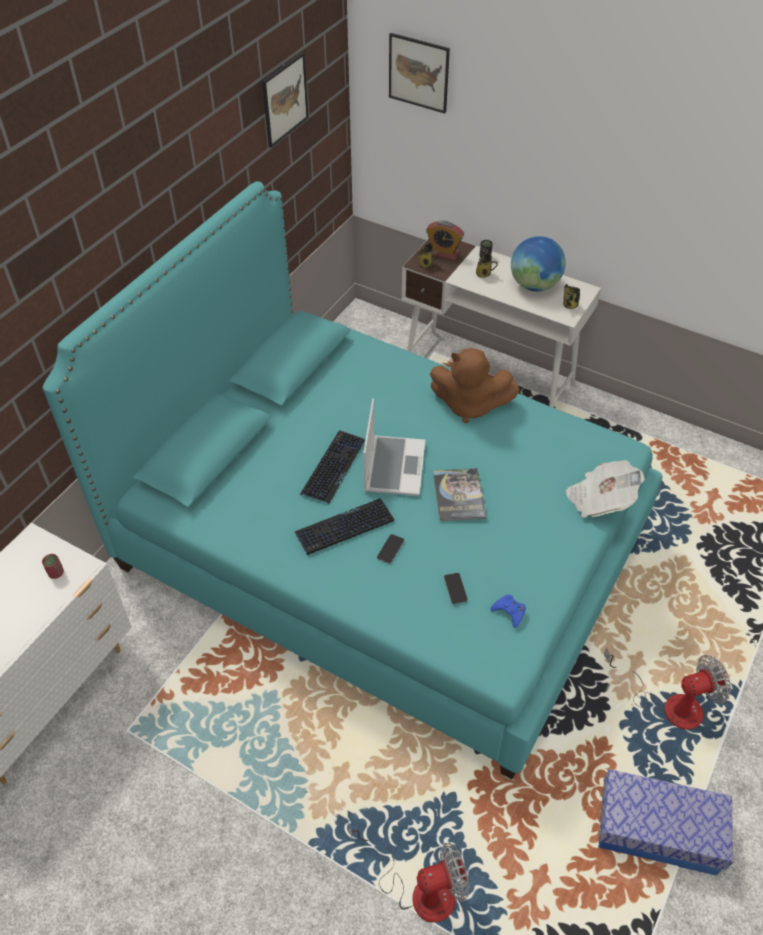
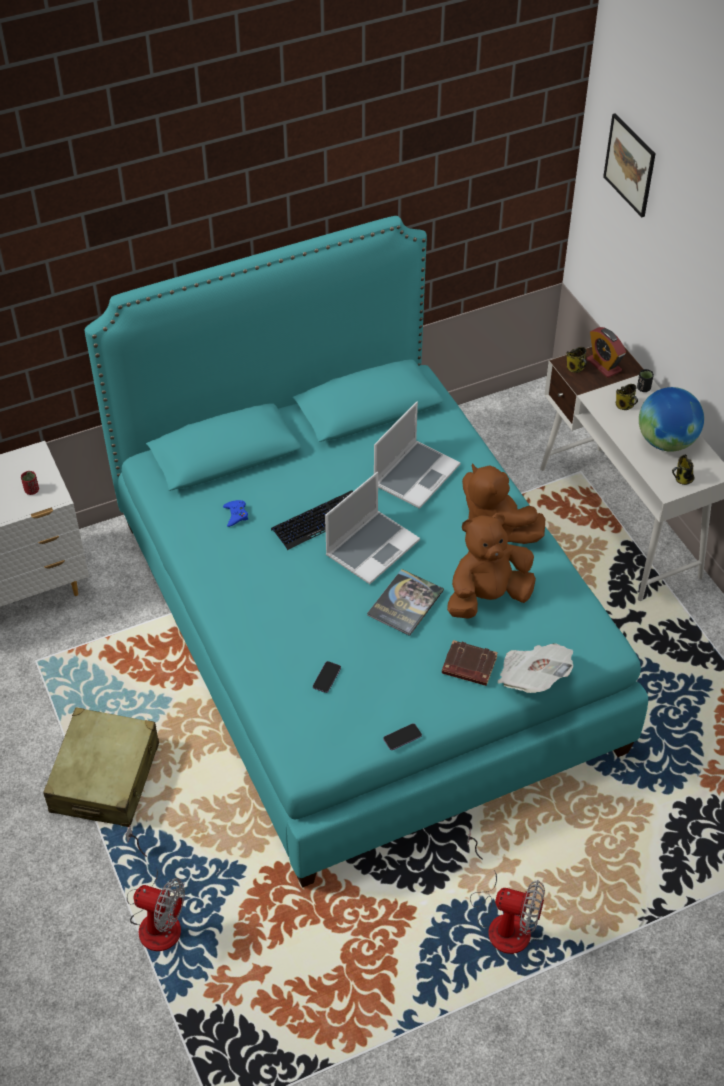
camera: 35 degrees right, 0 degrees up
picture [262,53,309,148] -> none
keyboard [295,499,394,555] -> none
phone [377,534,404,564] -> phone moved to [383,723,422,750]
blue game controller [491,594,526,628] -> blue game controller moved to [223,500,248,527]
storage box [599,769,733,876] -> none
none -> beige suitcase [43,708,159,827]
none -> laptop [374,402,461,509]
none -> brown book [442,640,498,686]
none -> brown plush toy [447,513,536,619]

